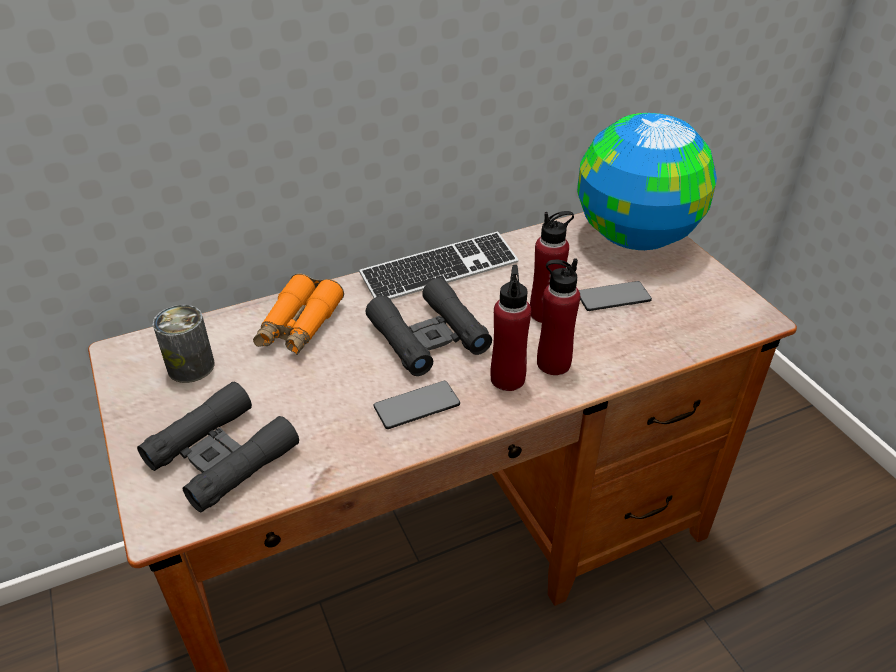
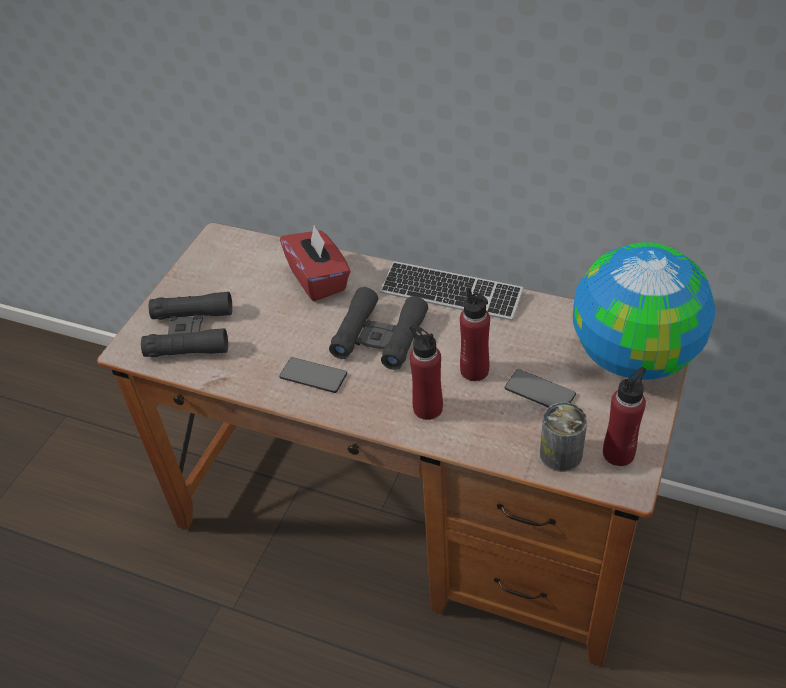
camera: 50 degrees right, 5 degrees up
can [153,305,214,383] -> can moved to [540,403,587,472]
orange binoculars [253,274,344,355] -> red tissue box [280,224,351,301]
red bottle [490,265,531,391] -> red bottle moved to [603,367,646,466]

